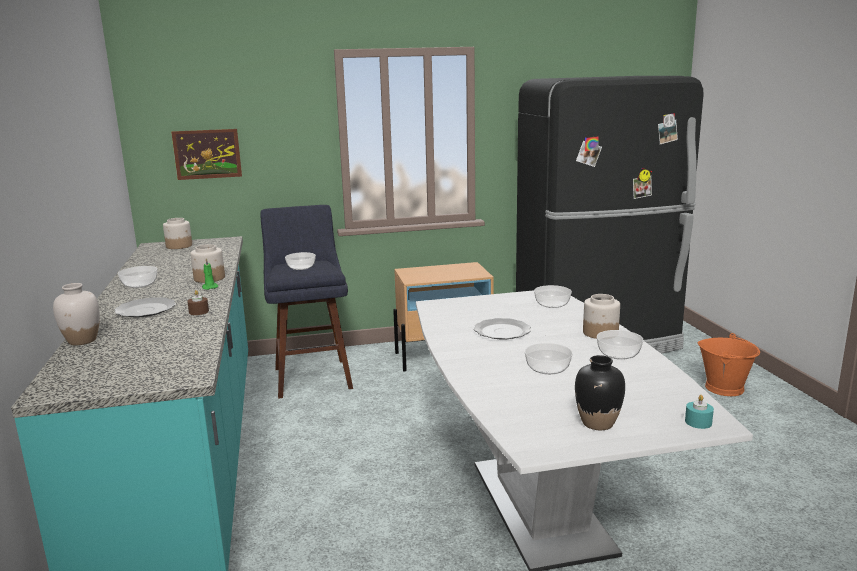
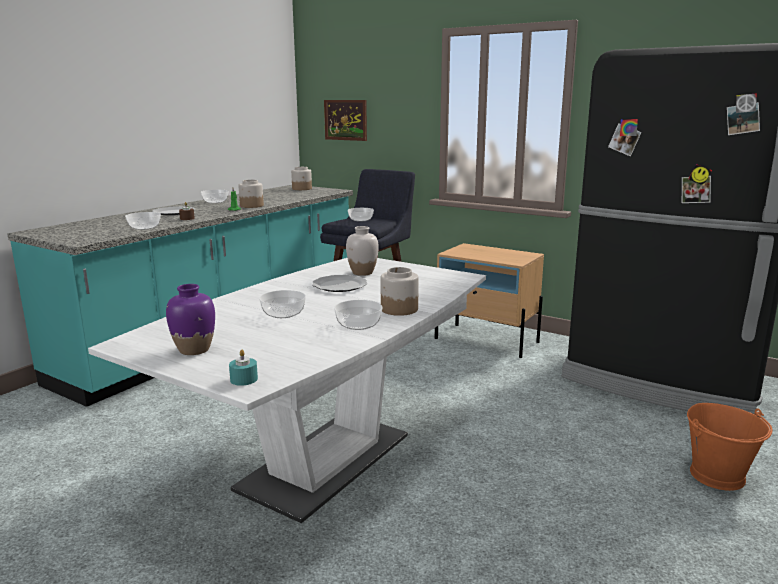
camera: 45 degrees right, 0 degrees up
white vase [53,283,100,345] -> white vase moved to [346,226,379,276]
bowl [534,285,572,308] -> bowl moved to [125,212,161,230]
black vase [575,355,625,430] -> purple vase [166,284,215,355]

